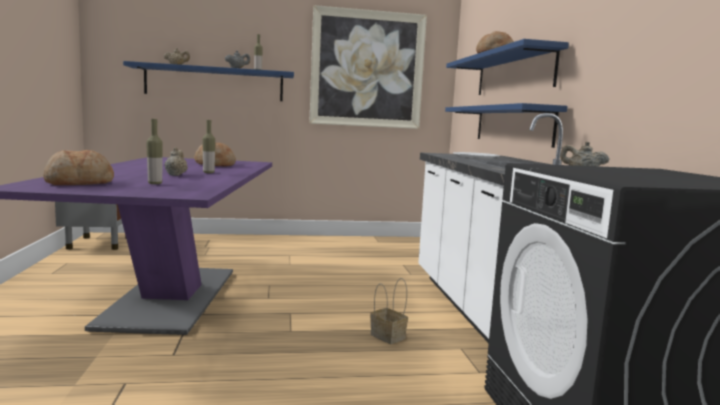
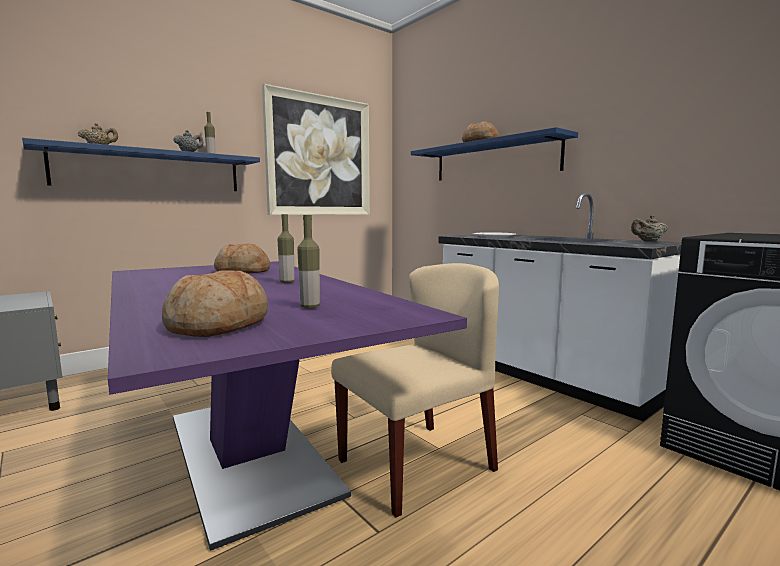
camera: 30 degrees left, 0 degrees up
beige teapot [165,147,188,176] -> none
basket [370,278,408,344] -> none
blue shelf [445,103,568,148] -> none
none -> beige chair [331,263,499,517]

